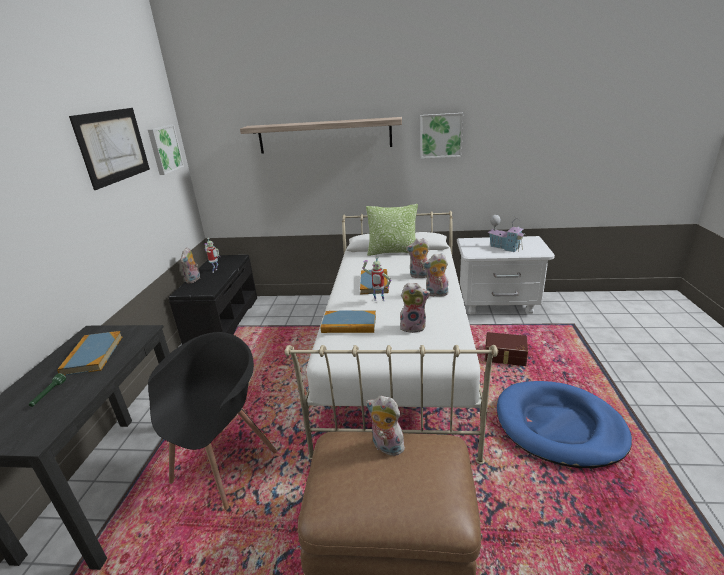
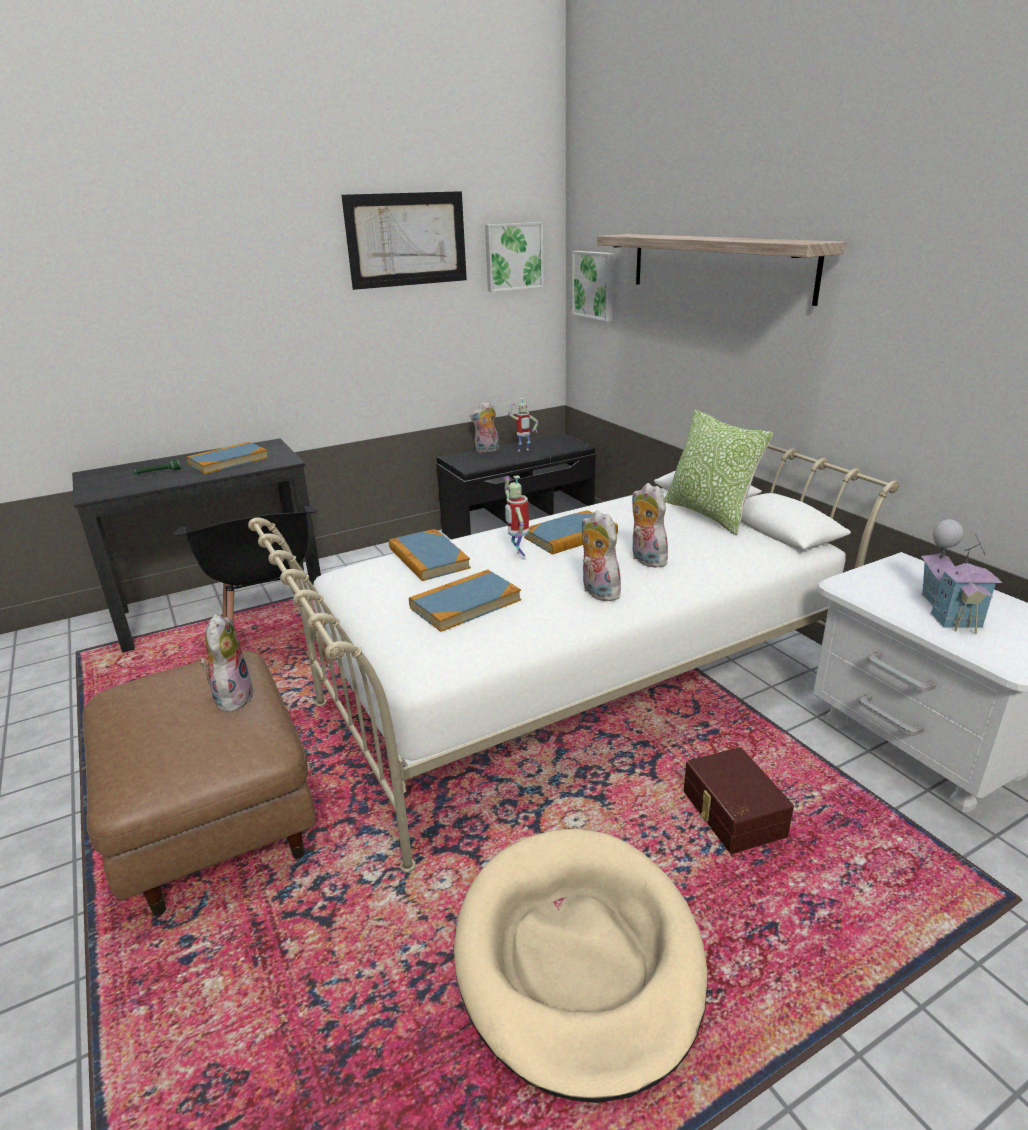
camera: 55 degrees right, 0 degrees up
black chair [148,332,277,510] -> black chair turned 75 degrees clockwise [173,506,329,664]
plush toy [400,283,431,333] -> book [409,569,521,632]
picture [420,113,463,159] -> picture moved to [572,251,614,321]
blue dog bed [497,381,632,468] -> beige dog bed [454,829,708,1103]

